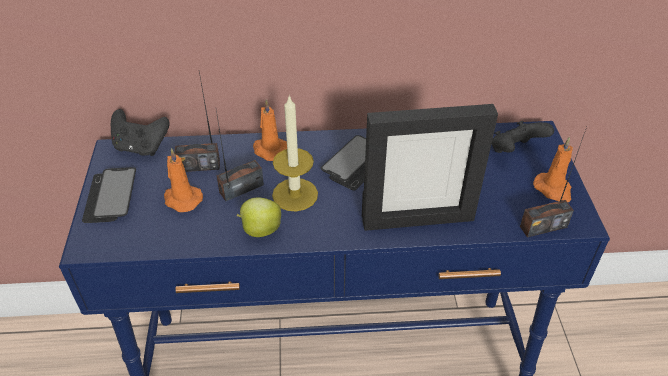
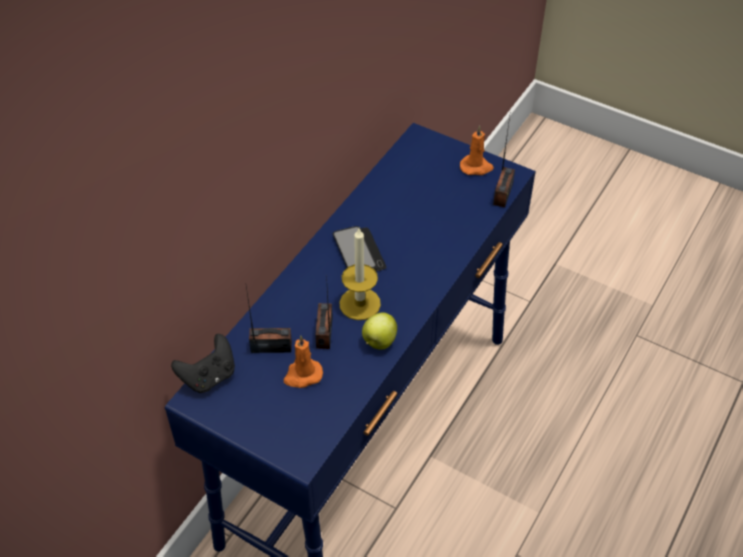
camera: 55 degrees left, 5 degrees up
phone [82,167,136,223] -> none
radio [175,72,220,172] -> radio turned 120 degrees counterclockwise [246,287,292,353]
orange candle [253,99,287,161] -> none
picture frame [362,104,498,231] -> none
black game controller [492,121,554,153] -> none

